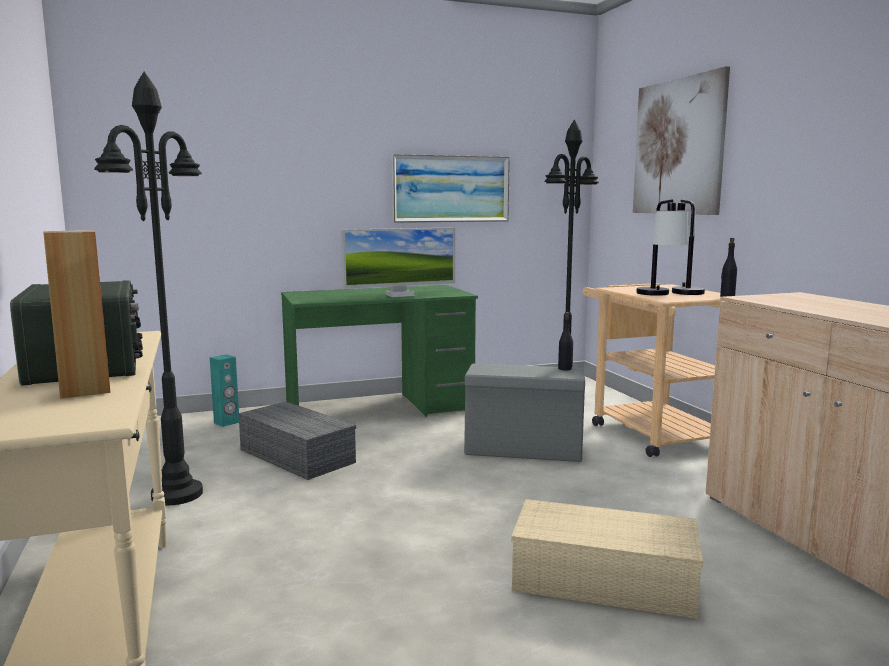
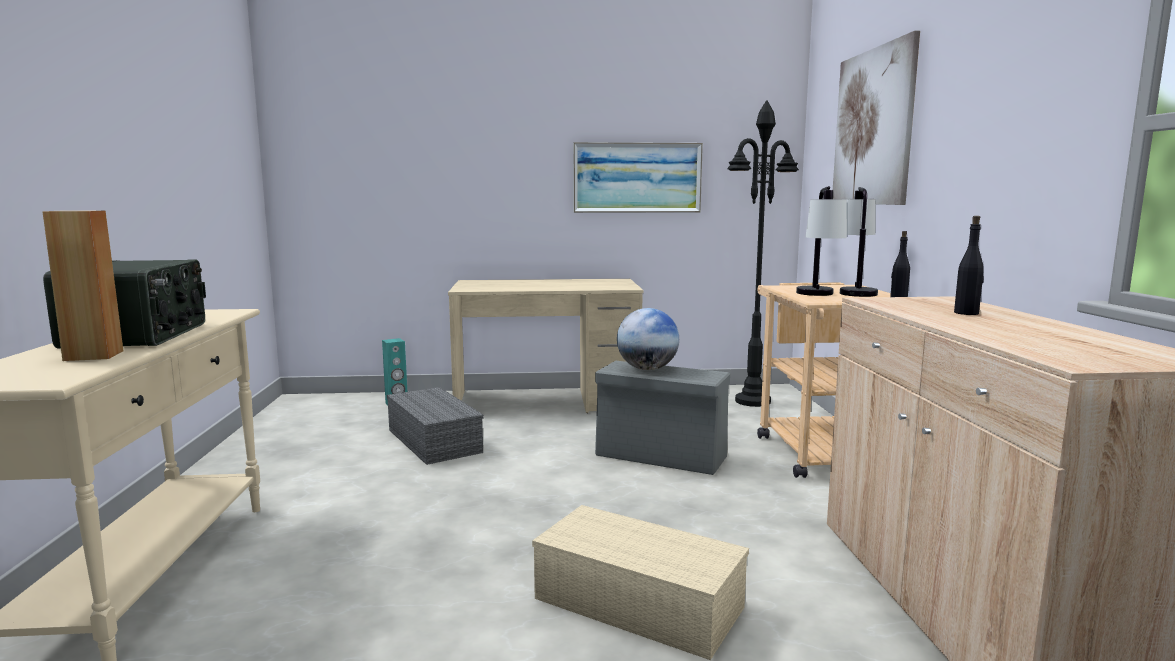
camera: 15 degrees right, 0 degrees up
black floor lamp [94,72,203,505] -> none
green desk [281,285,478,416] -> beige desk [448,279,644,413]
monitor [341,228,455,297] -> none
black bottle [558,312,573,370] -> black bottle moved to [954,216,984,315]
none -> globe [617,308,679,370]

